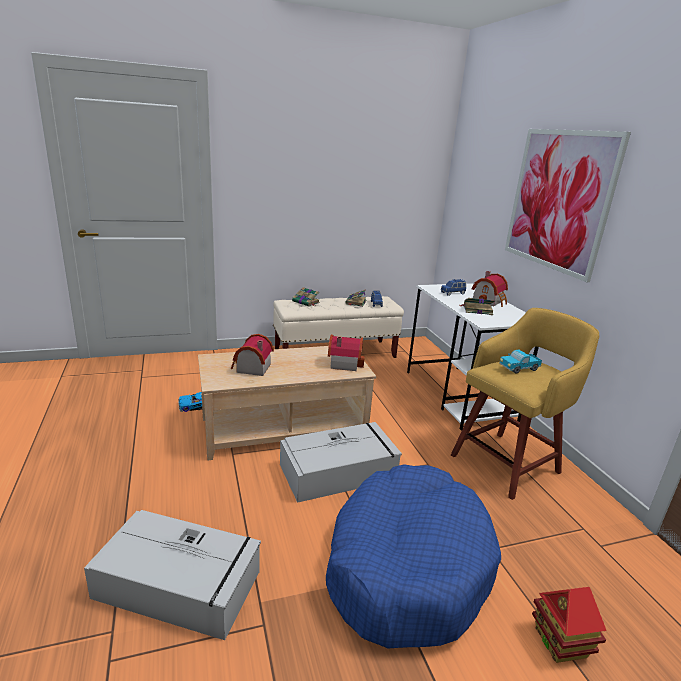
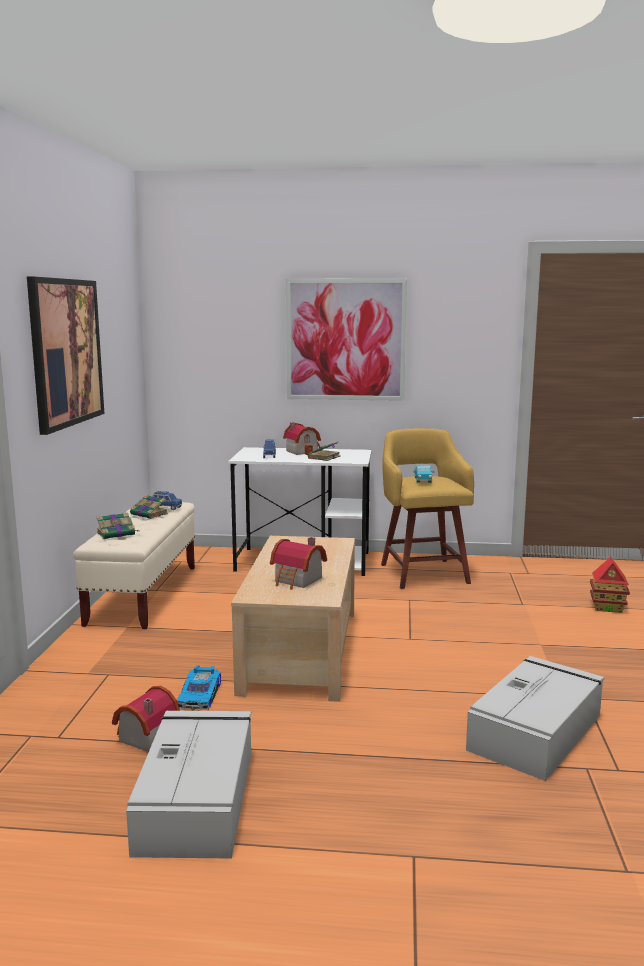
camera: 65 degrees left, 10 degrees down
grey storage box [280,422,402,503] -> grey storage box moved to [126,711,251,859]
blue dog bed [326,464,501,648] -> none
toy house [328,335,365,371] -> toy house moved to [112,686,180,752]
none -> picture [27,277,104,435]

